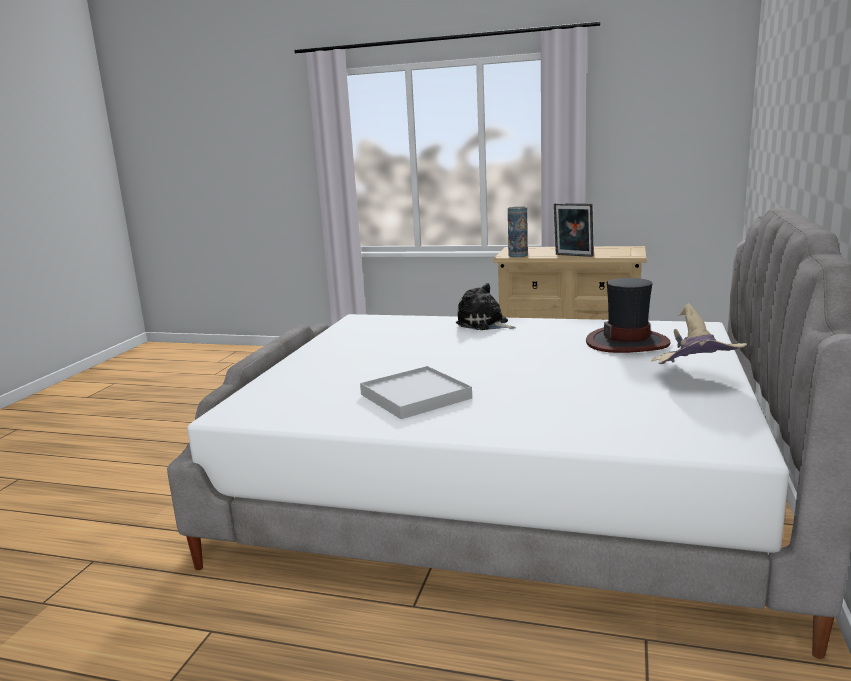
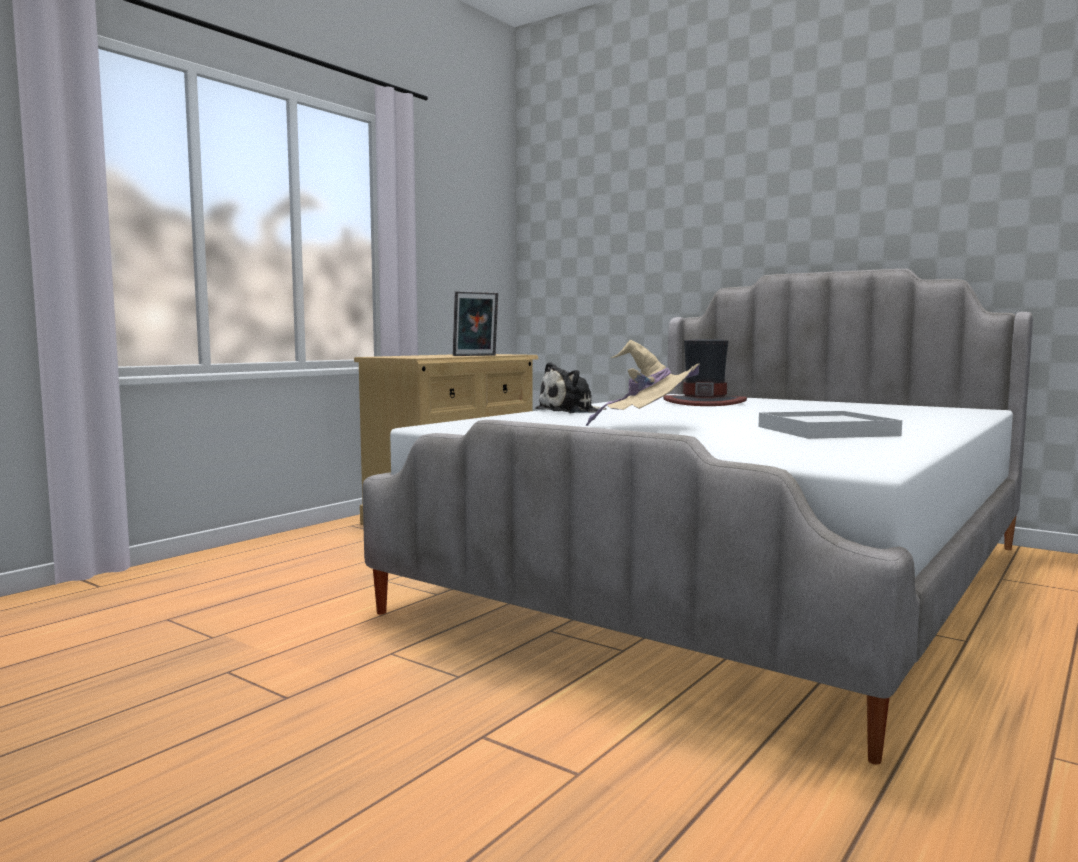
camera: 70 degrees left, 10 degrees down
vase [508,207,528,257] -> none
beige hat [651,304,747,364] -> beige hat moved to [586,340,700,426]

